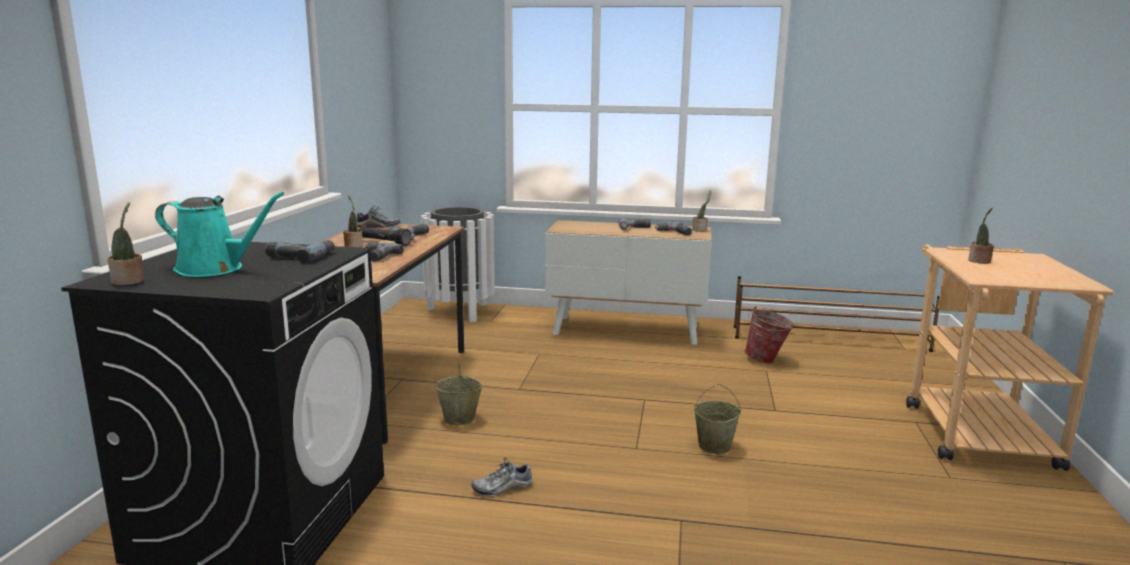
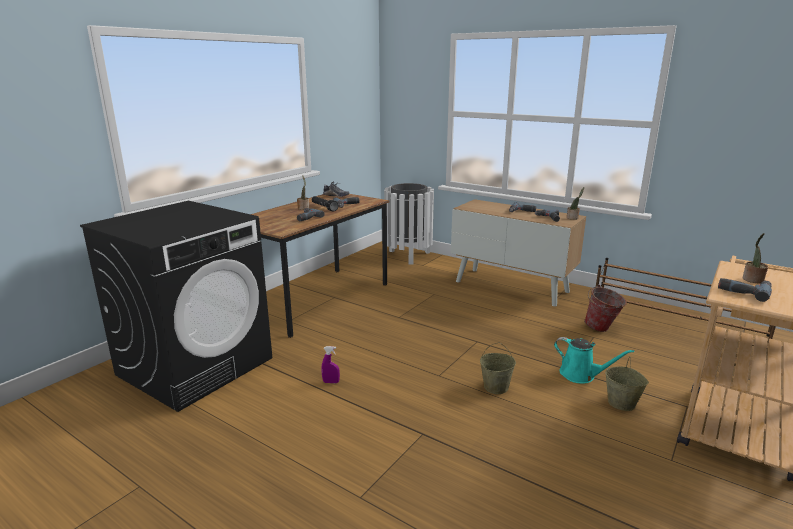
camera: 25 degrees right, 5 degrees up
potted plant [107,202,144,286] -> none
turquoise watering can [155,192,284,277] -> turquoise watering can moved to [554,337,634,384]
power drill [265,240,335,263] -> power drill moved to [718,278,772,302]
beige bucket [435,360,483,425] -> beige bucket moved to [605,357,649,411]
shoe [471,458,533,497] -> purple spray bottle [322,346,340,383]

